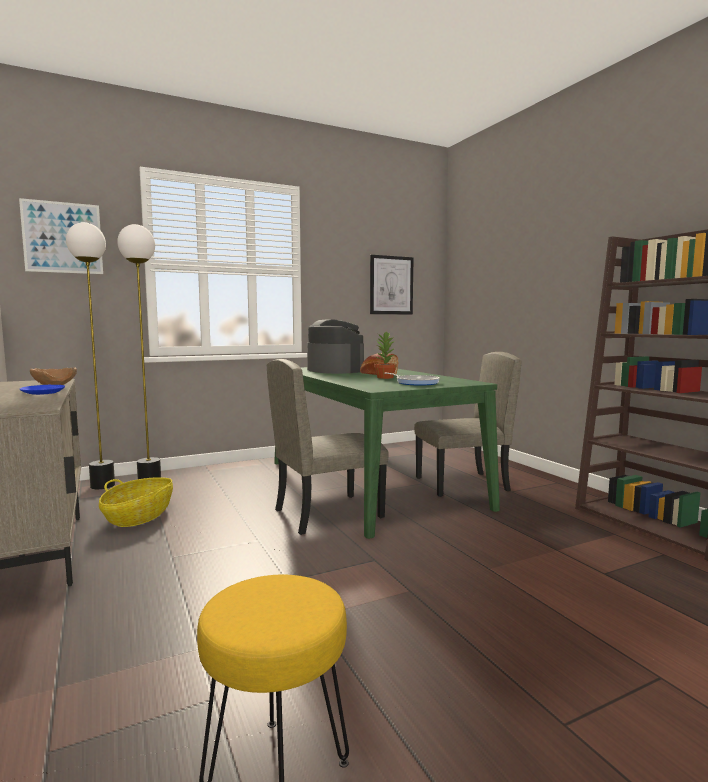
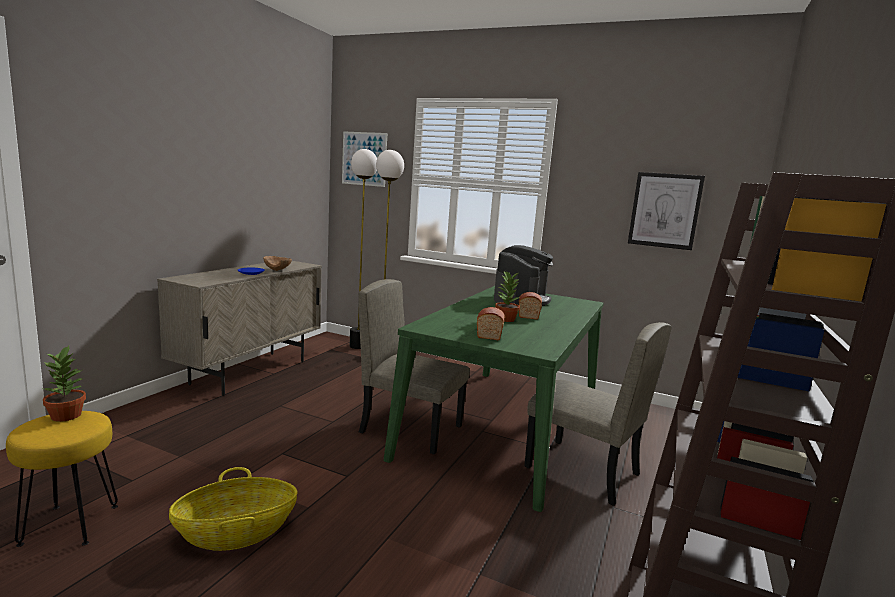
camera: 50 degrees right, 5 degrees up
basket [99,477,173,527] -> basket moved to [169,467,297,551]
frying pan [384,373,440,386] -> bread [477,307,505,340]
none -> potted plant [41,346,86,422]

